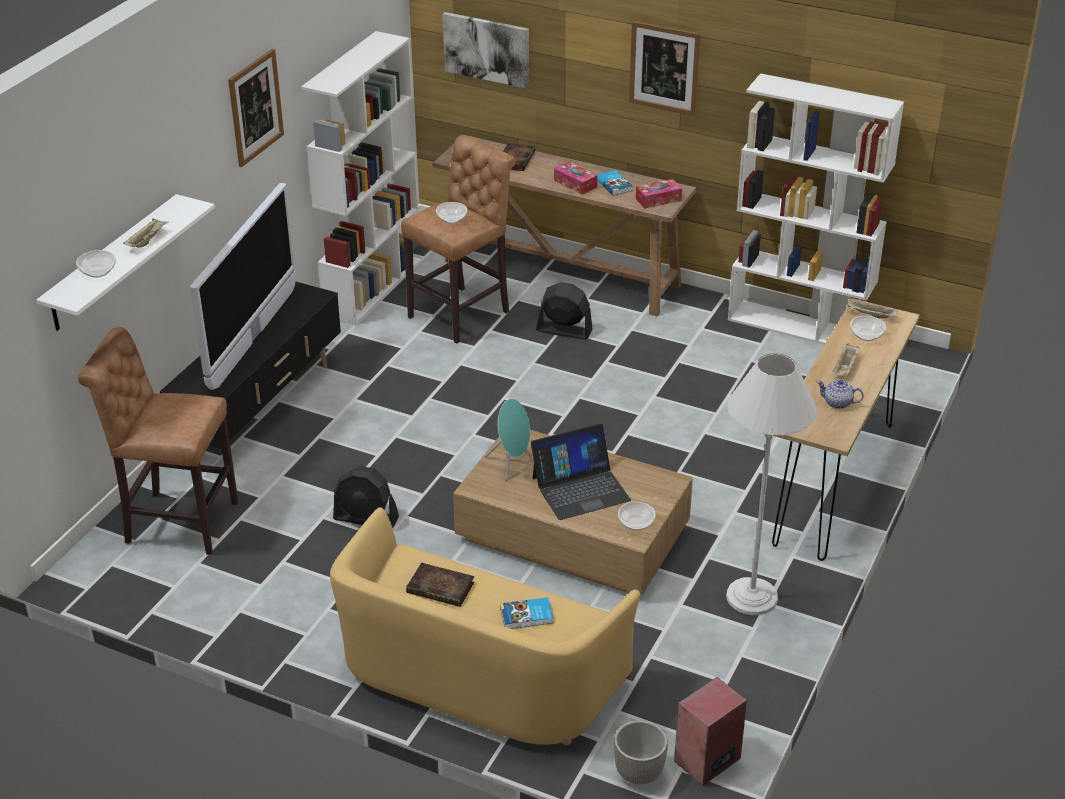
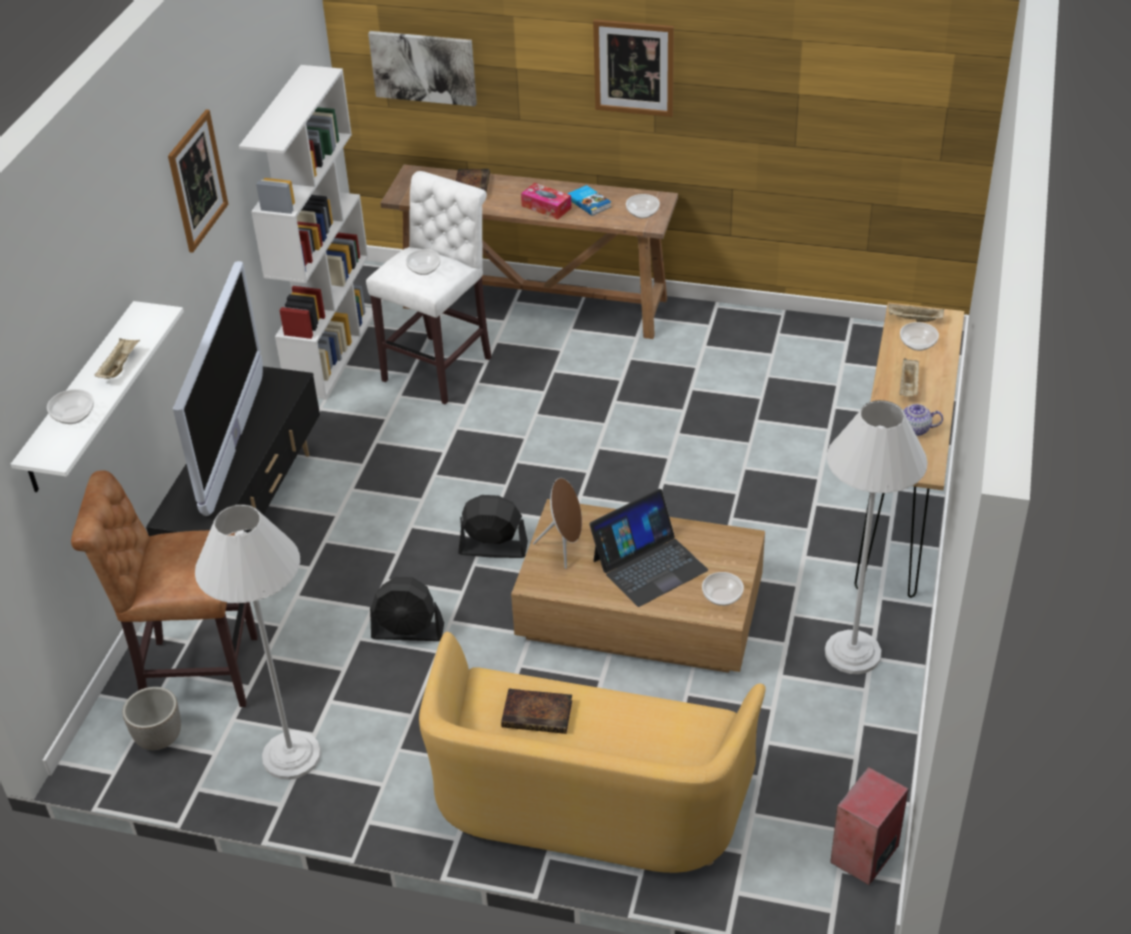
camera: 10 degrees left, 5 degrees up
brown stool [401,135,516,344] -> white stool [366,171,492,405]
turquoise speaker [485,399,530,481] -> brown speaker [533,478,582,569]
book [500,597,554,629] -> none
black fan [536,282,593,340] -> black fan moved to [458,495,528,558]
planter [614,720,668,785] -> planter moved to [122,687,181,750]
tissue box [635,179,682,209] -> bowl [626,194,660,219]
white bookcase [728,73,904,345] -> none
none -> white floor lamp [195,504,321,780]

